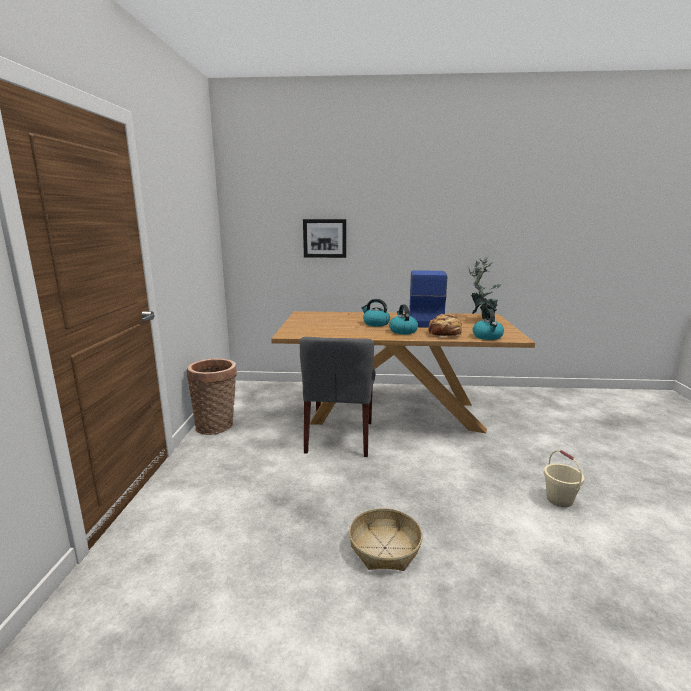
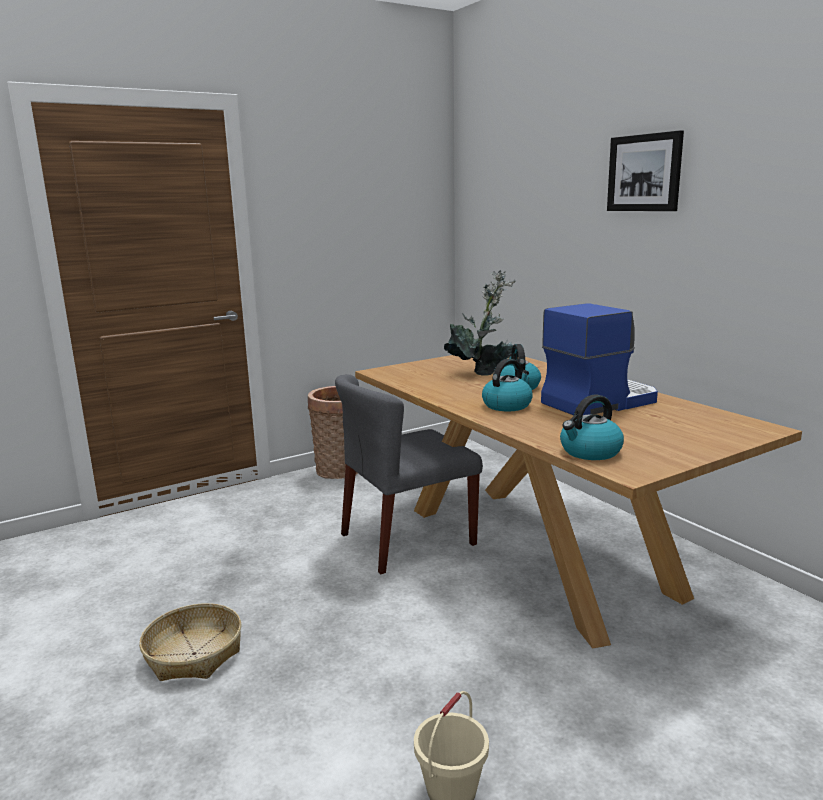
camera: 55 degrees right, 0 degrees up
picture [303,219,346,258] -> picture moved to [607,130,684,211]
bread [428,314,462,337] -> none
potted plant [468,257,501,319] -> potted plant moved to [444,270,516,375]

